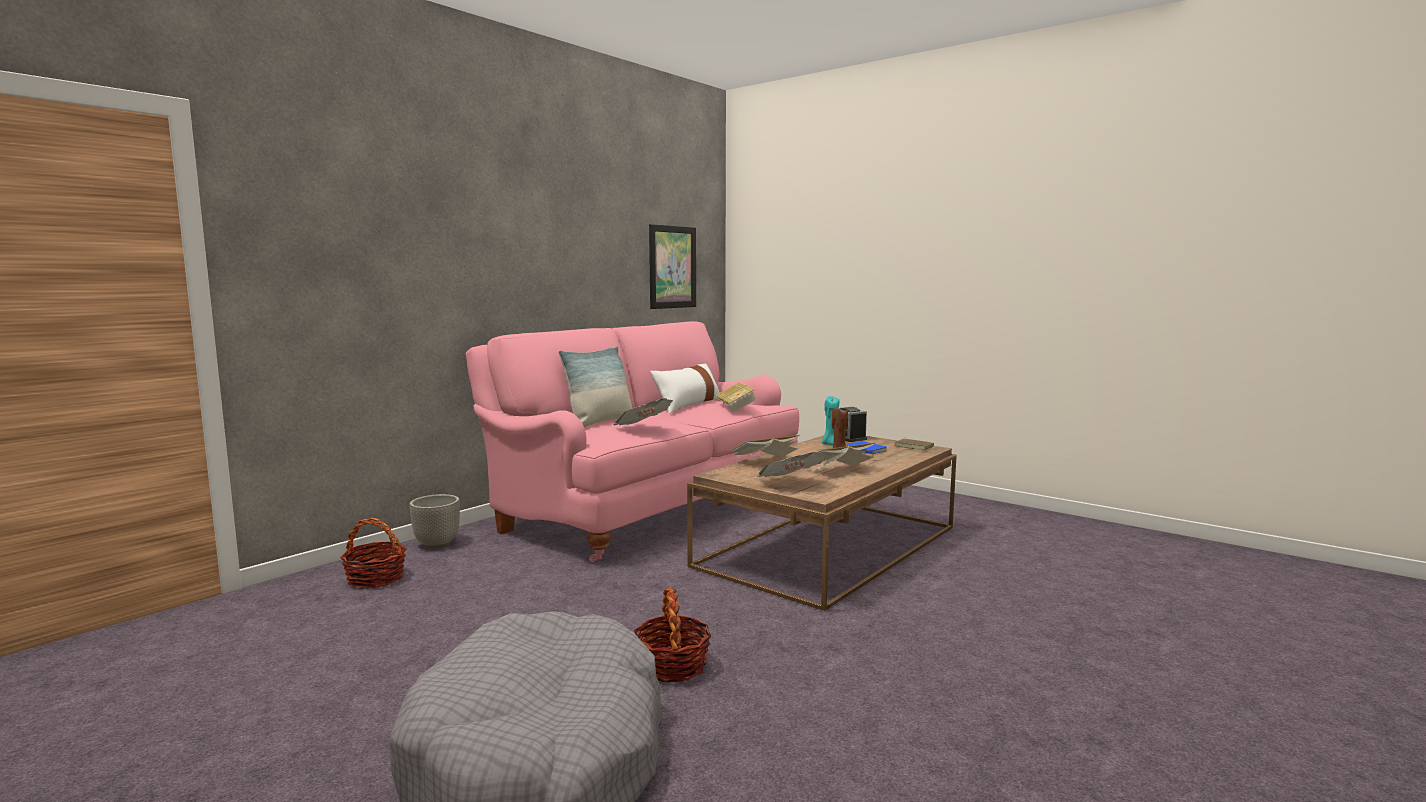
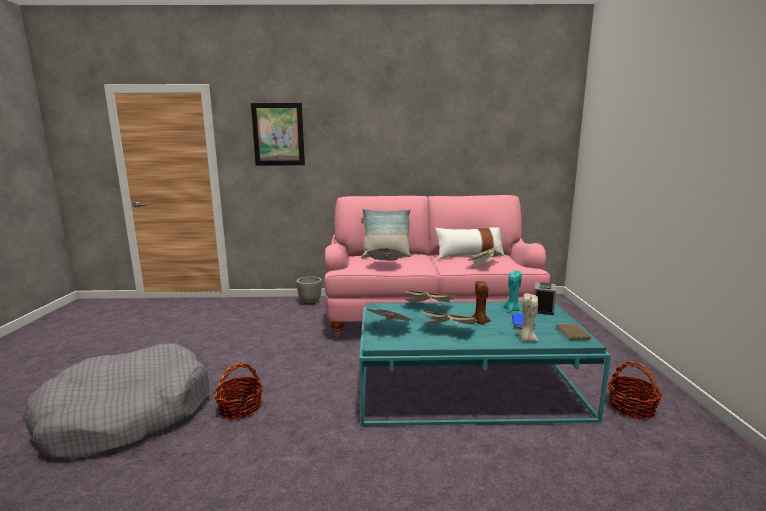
camera: 50 degrees right, 5 degrees up
basket [340,518,407,589] -> basket moved to [608,361,662,419]
picture [649,224,696,309] -> picture moved to [251,103,305,166]
brown coffee table [687,435,957,612] -> turquoise coffee table [359,301,611,426]
none -> beige candle [517,293,539,342]

